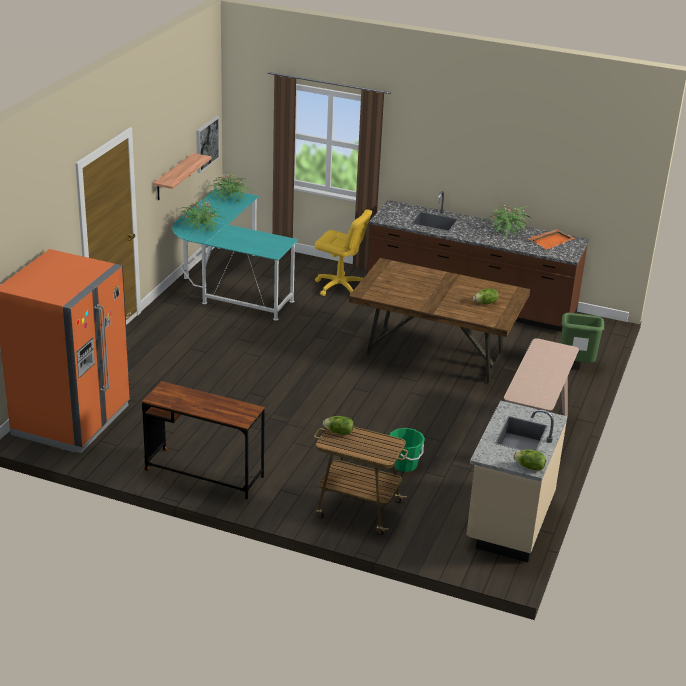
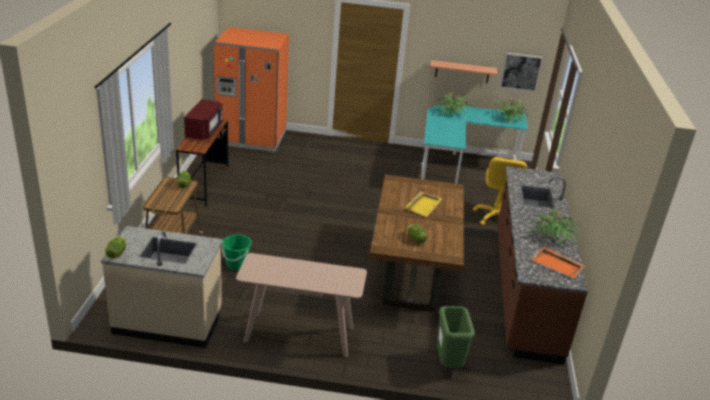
camera: 75 degrees right, 0 degrees up
none -> red microwave [184,99,222,140]
none -> yellow tray [405,191,442,217]

